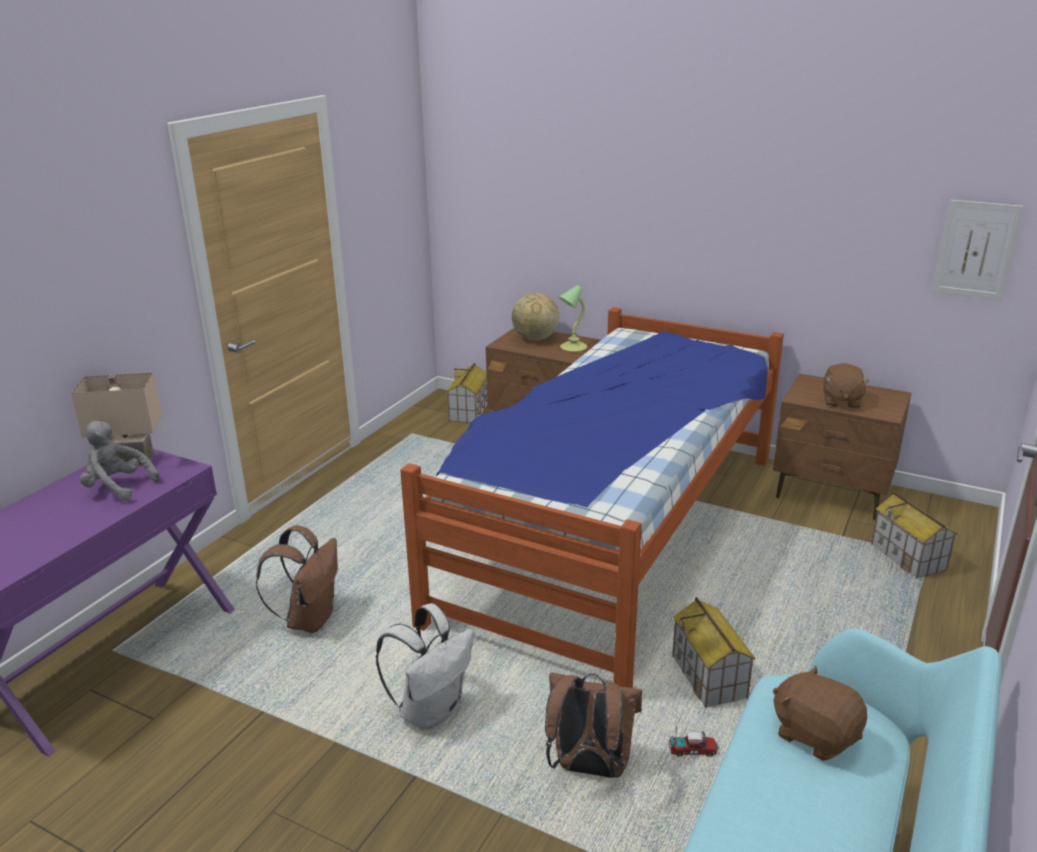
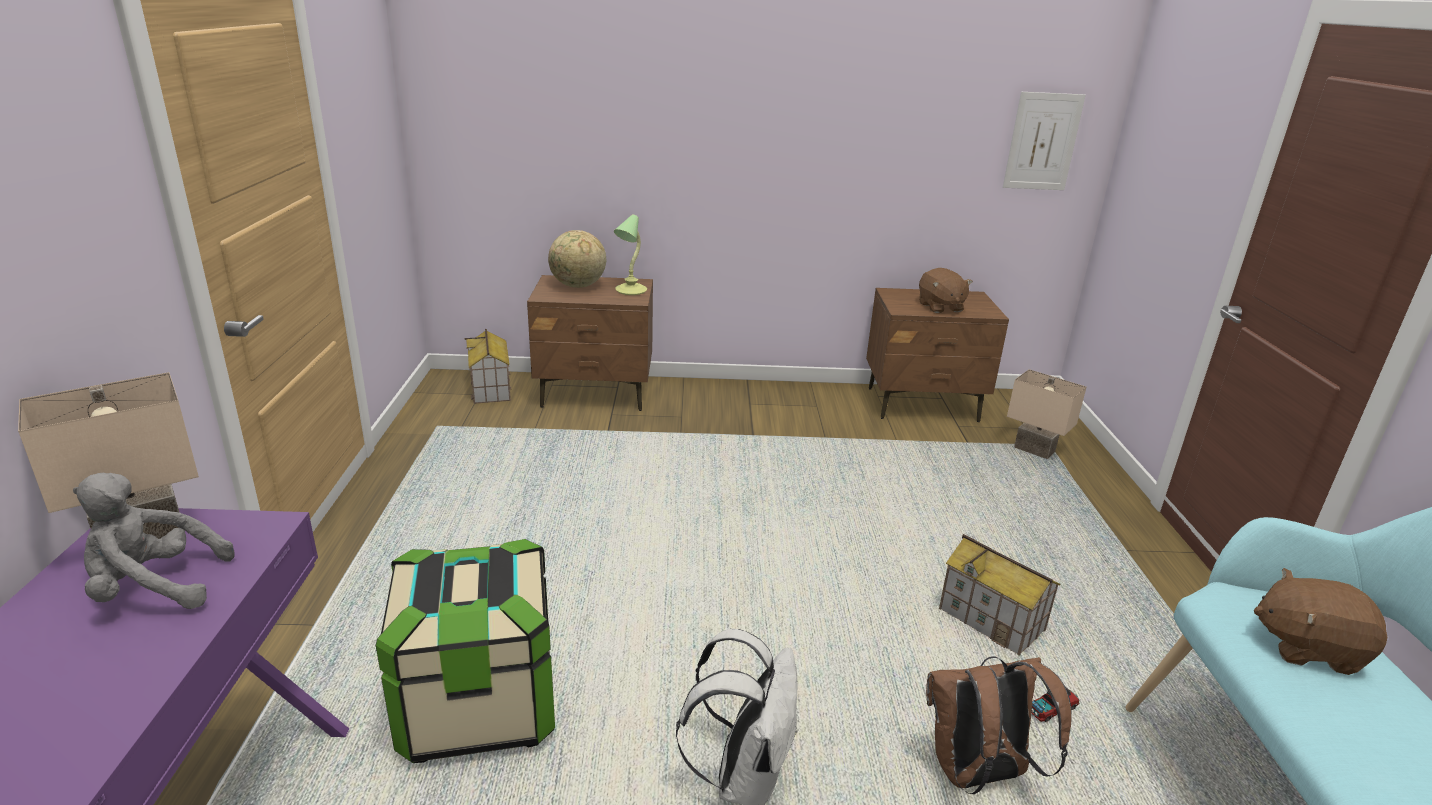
camera: 30 degrees left, 0 degrees up
brown backpack [256,525,338,633] -> storage box [376,539,555,763]
bed [400,307,784,688] -> none
toy house [871,491,957,579] -> beige table lamp [1007,369,1087,459]

